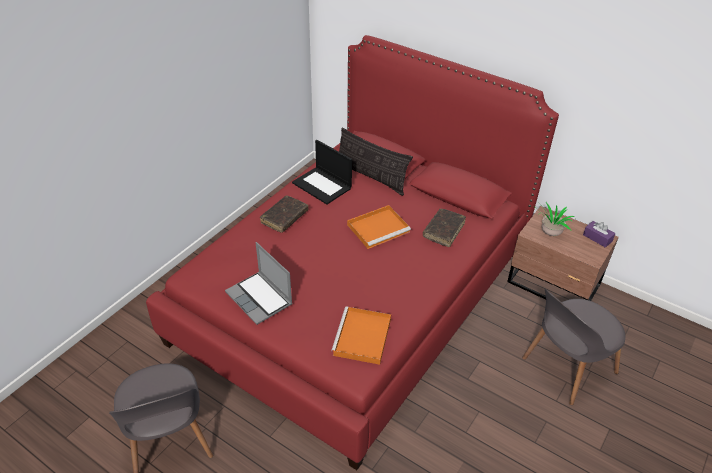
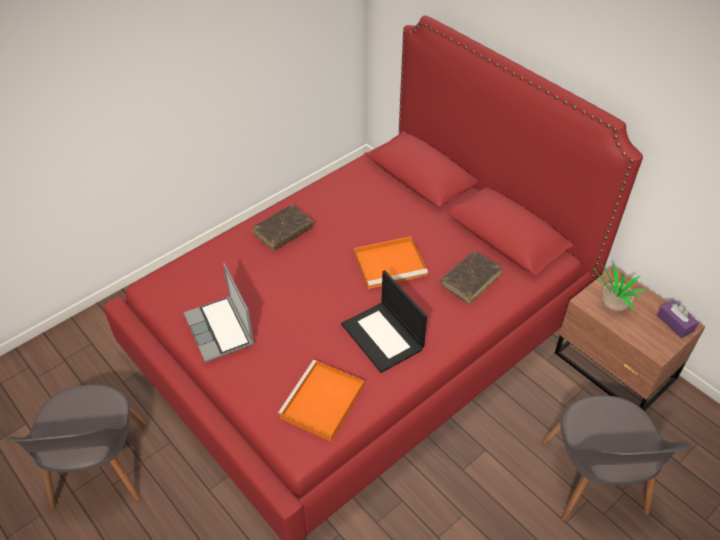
camera: 15 degrees right, 5 degrees up
laptop [292,140,352,204] -> laptop moved to [341,270,427,373]
pillow [339,127,413,196] -> none
grey chair [522,288,625,405] -> grey chair turned 75 degrees counterclockwise [542,395,691,521]

